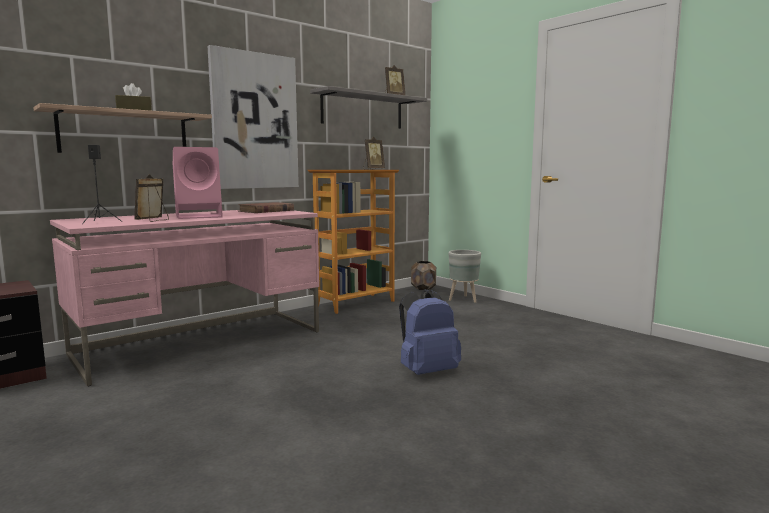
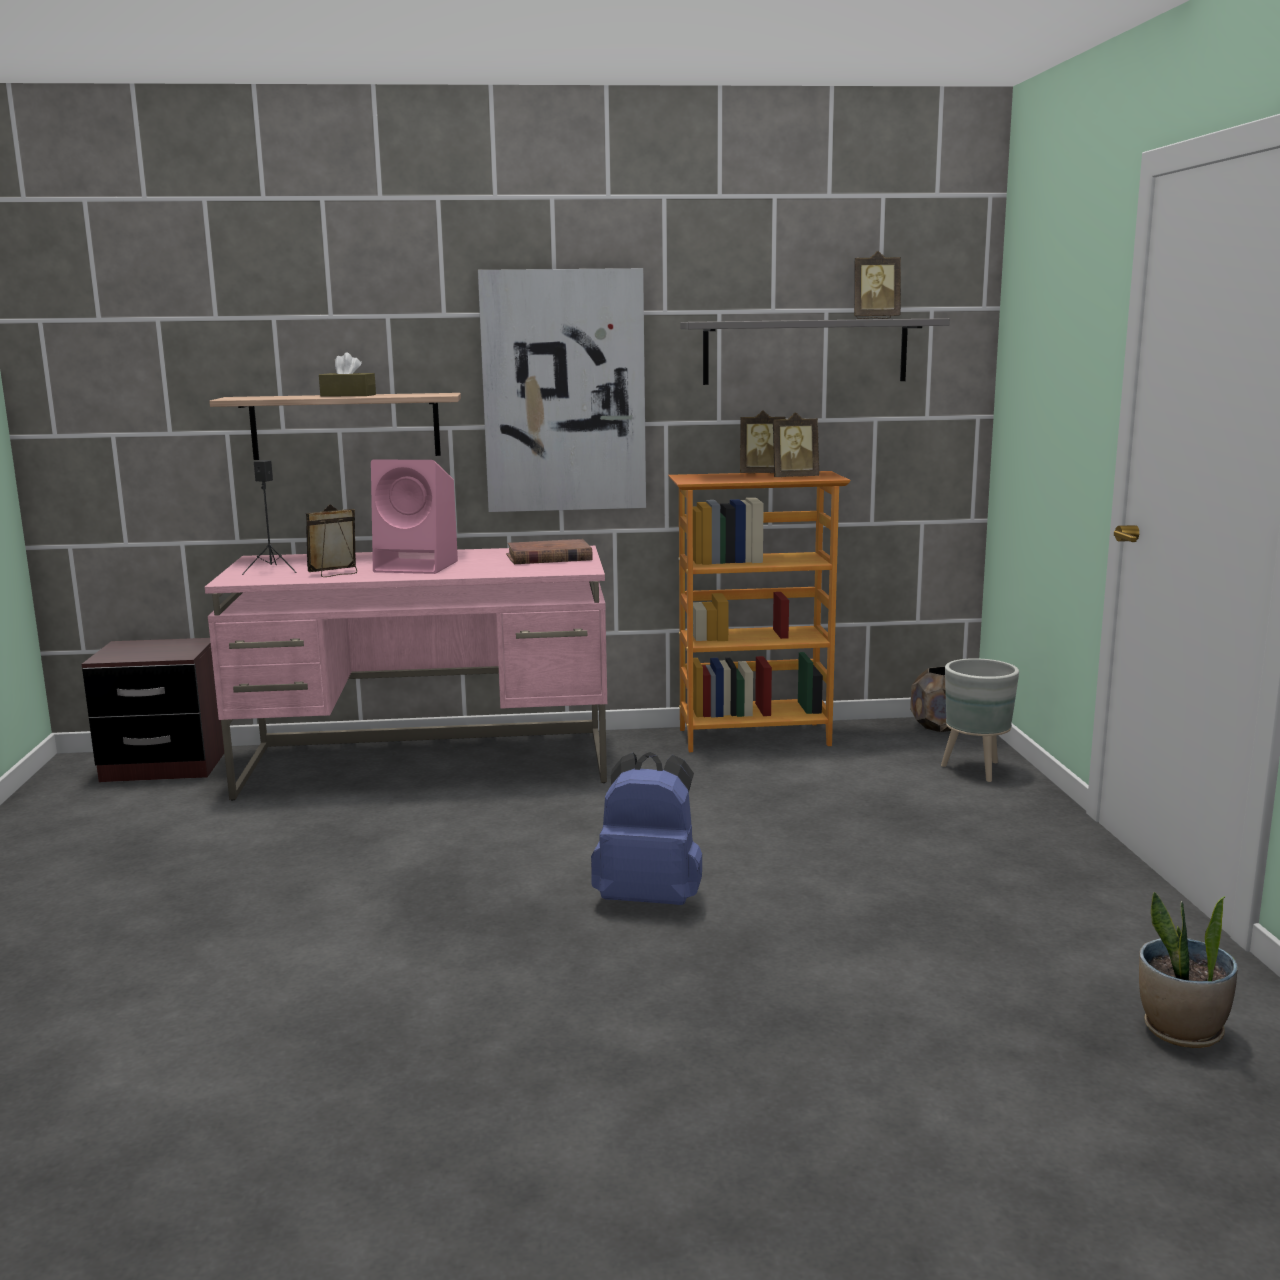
camera: 35 degrees right, 5 degrees up
none -> picture frame [740,410,785,473]
none -> potted plant [1139,892,1238,1048]

